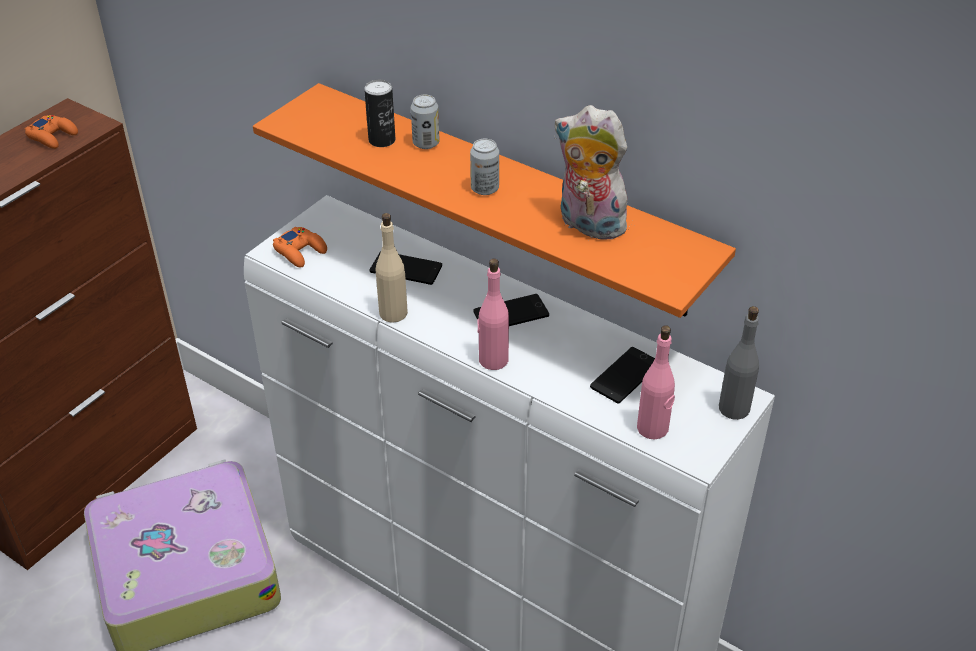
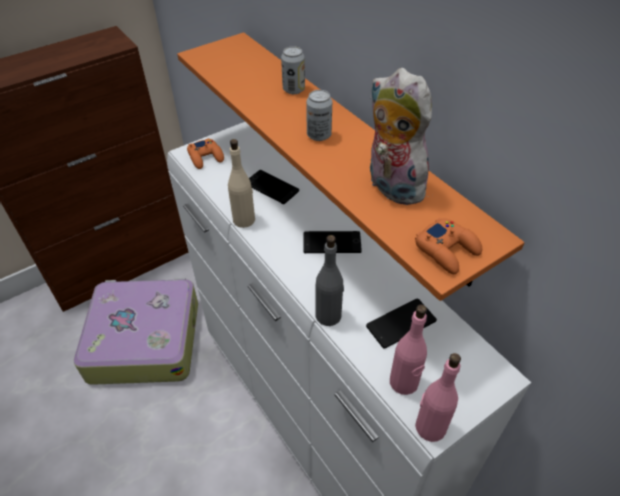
camera: 20 degrees right, 5 degrees up
orange game controller [25,115,78,149] -> orange game controller moved to [415,218,482,274]
can [364,80,395,147] -> none
pink bottle [477,259,509,370] -> pink bottle moved to [415,353,461,442]
grey bottle [719,306,759,420] -> grey bottle moved to [315,235,344,326]

